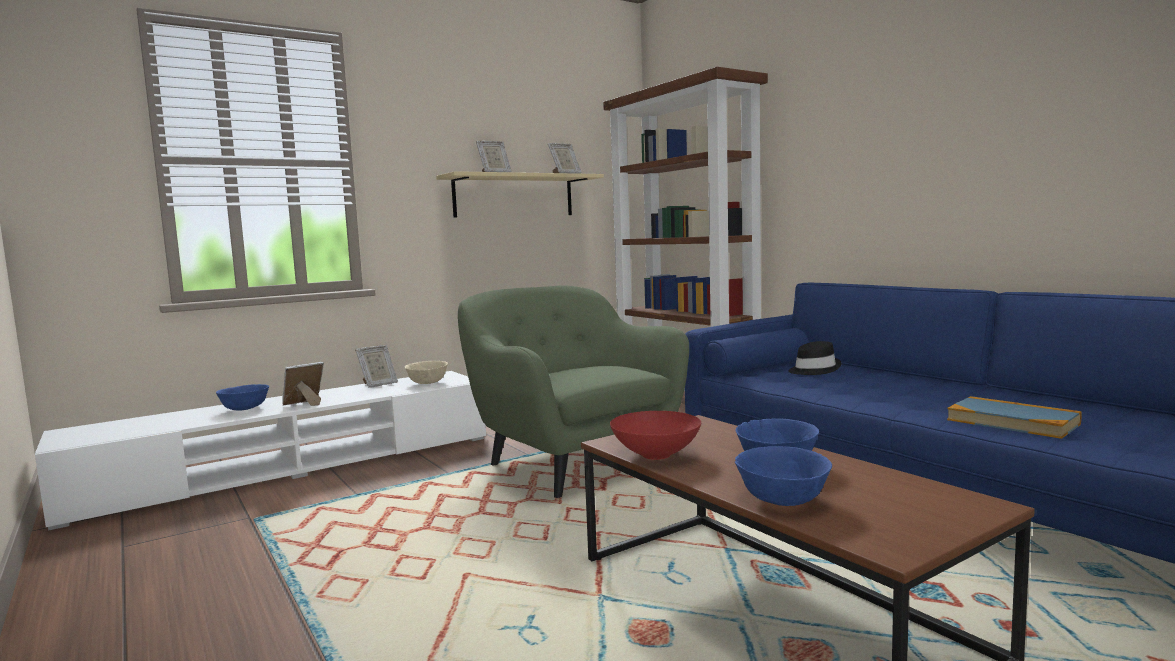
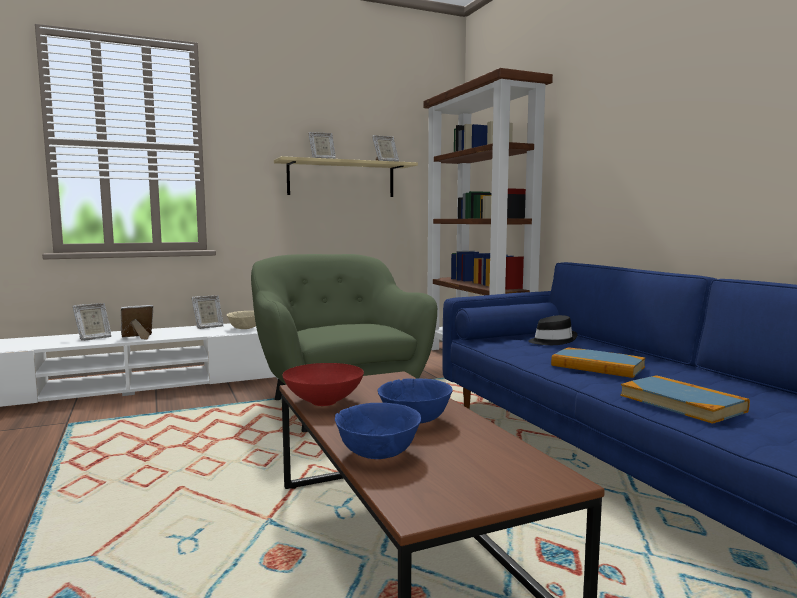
camera: 10 degrees right, 0 degrees up
blue bowl [216,384,269,411] -> picture frame [72,303,111,341]
none -> book [551,347,646,378]

